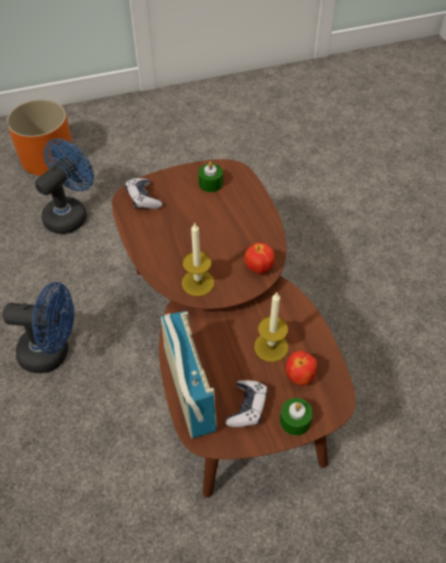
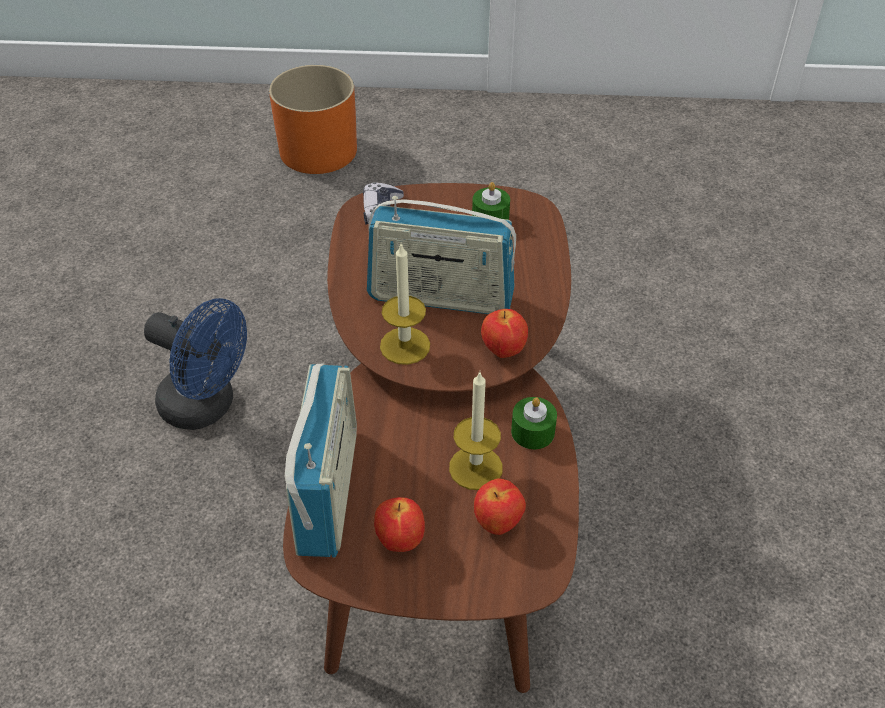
camera: 20 degrees right, 5 degrees down
blue fan [35,139,94,234] -> none
game controller [226,380,268,427] -> apple [374,497,425,552]
green candle [280,398,313,436] -> green candle moved to [511,397,557,449]
none -> radio [367,196,516,314]

